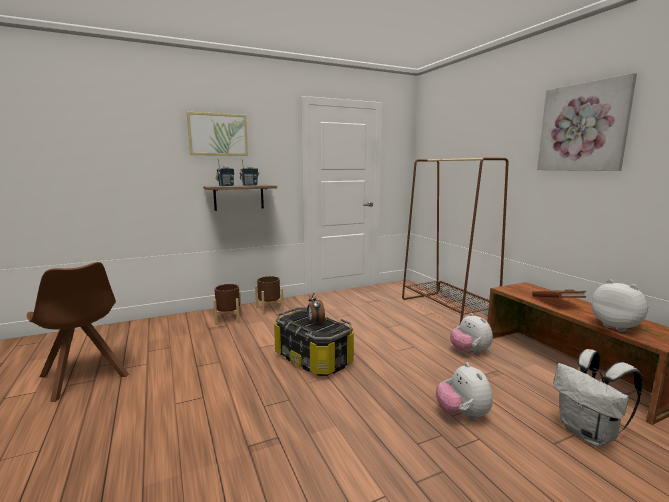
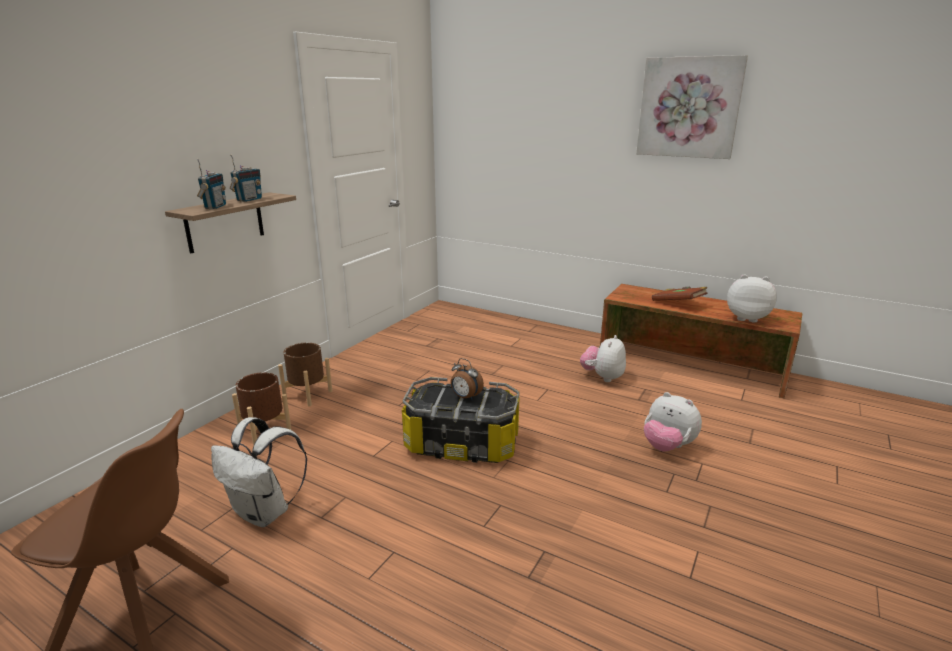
camera: 35 degrees left, 10 degrees up
picture [187,112,248,156] -> none
brown clothes rack [402,157,509,326] -> none
plush toy [450,313,493,354] -> plush toy turned 90 degrees clockwise [580,335,626,382]
white backpack [553,349,643,446] -> white backpack moved to [211,417,307,527]

